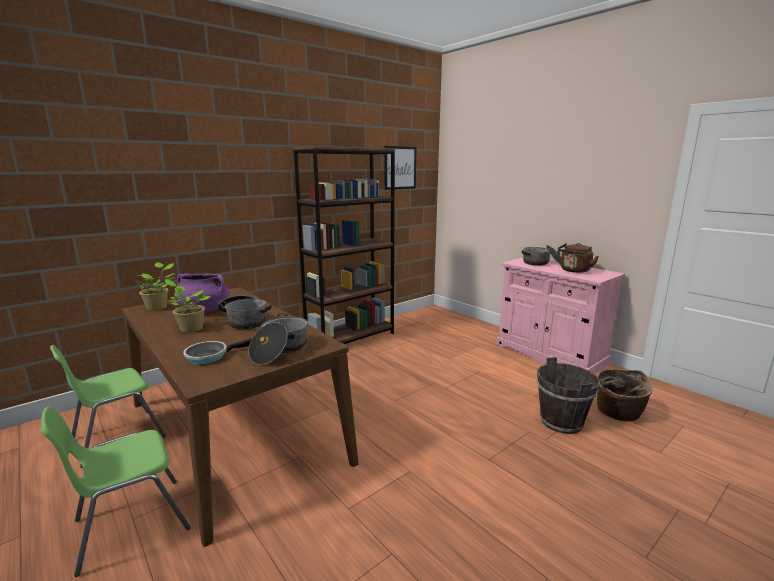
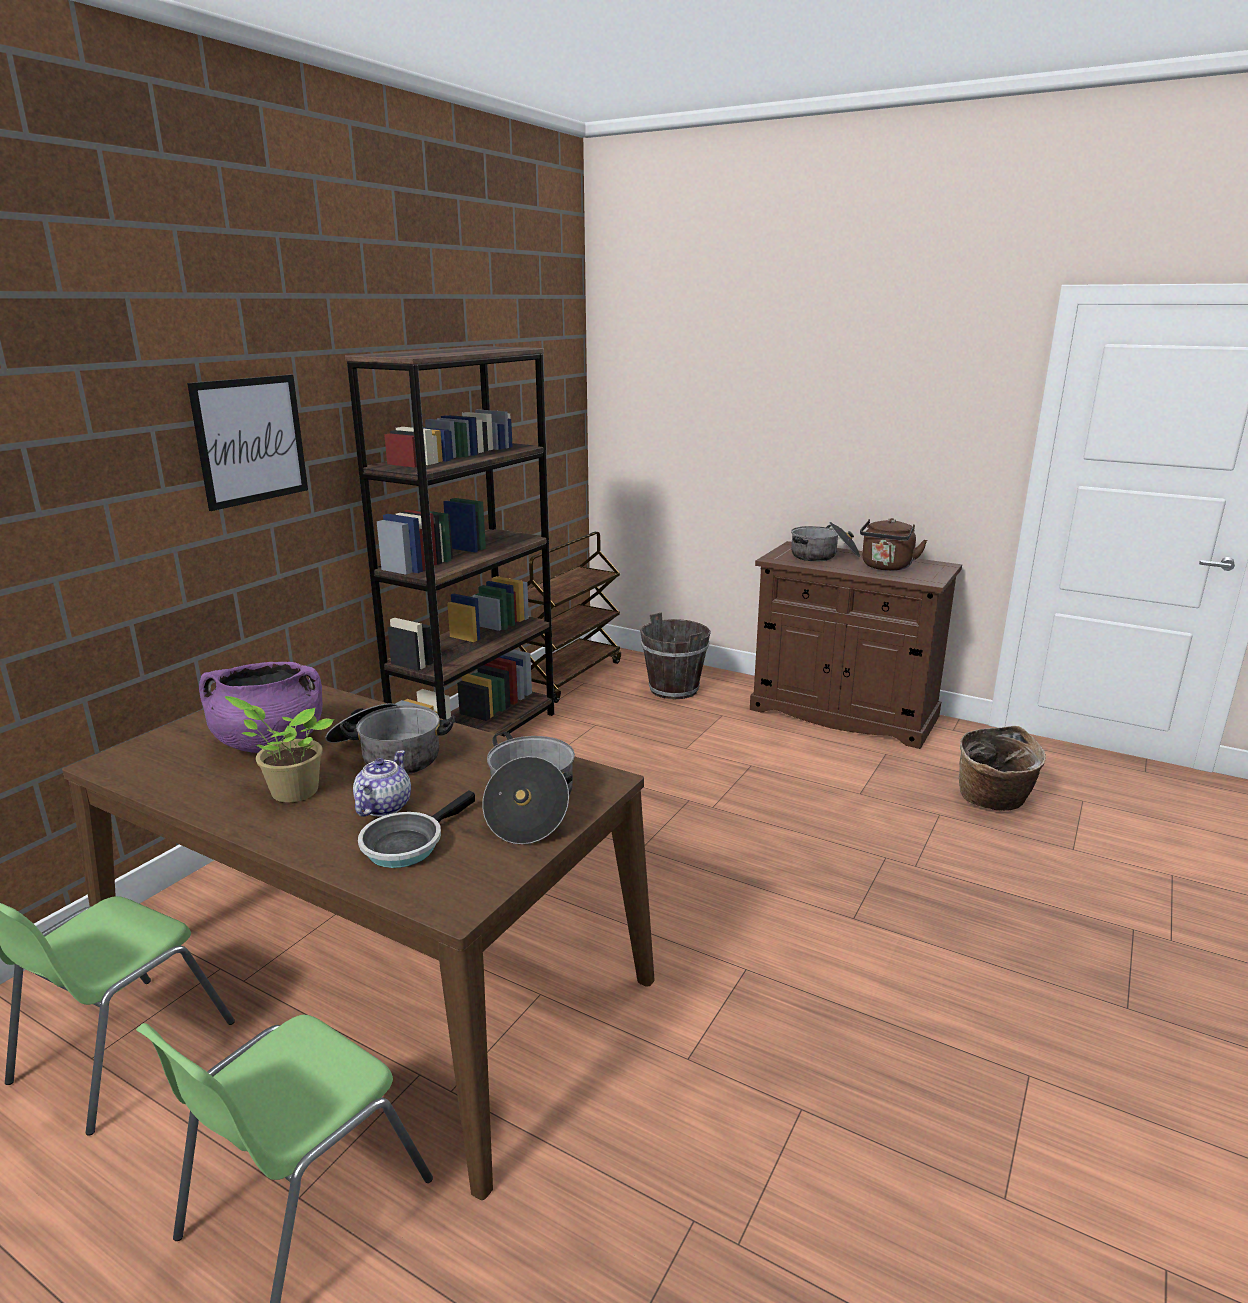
camera: 20 degrees left, 5 degrees up
potted plant [136,262,175,311] -> none
picture [384,146,417,190] -> picture moved to [187,375,308,511]
pink cabinet [496,258,625,374] -> brown cabinet [750,541,962,749]
brown bucket [537,357,600,434] -> brown bucket moved to [640,613,711,699]
none -> teapot [353,750,411,817]
none -> brown cart [519,532,621,703]

